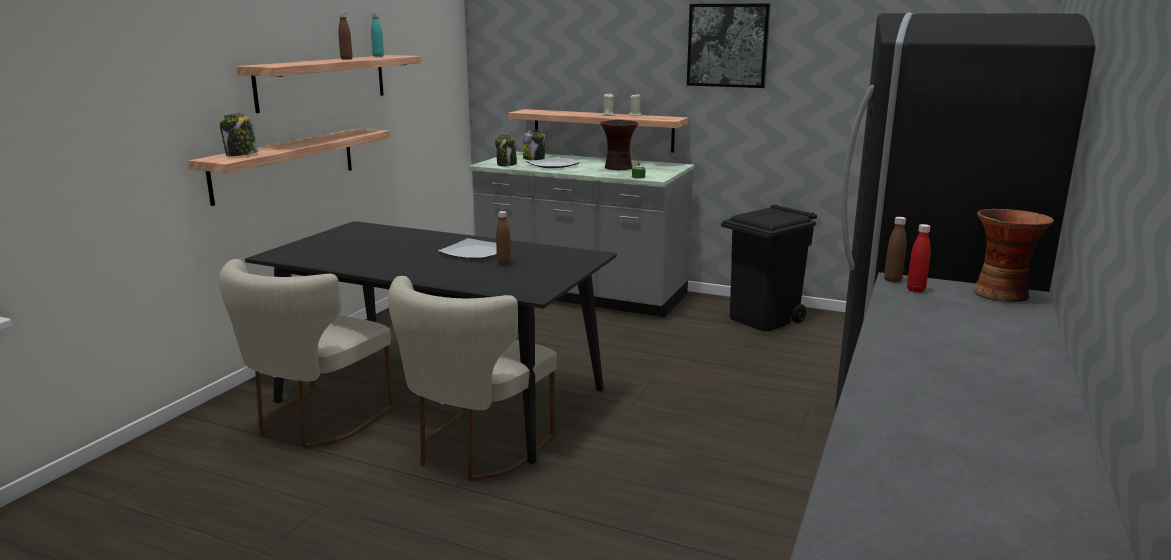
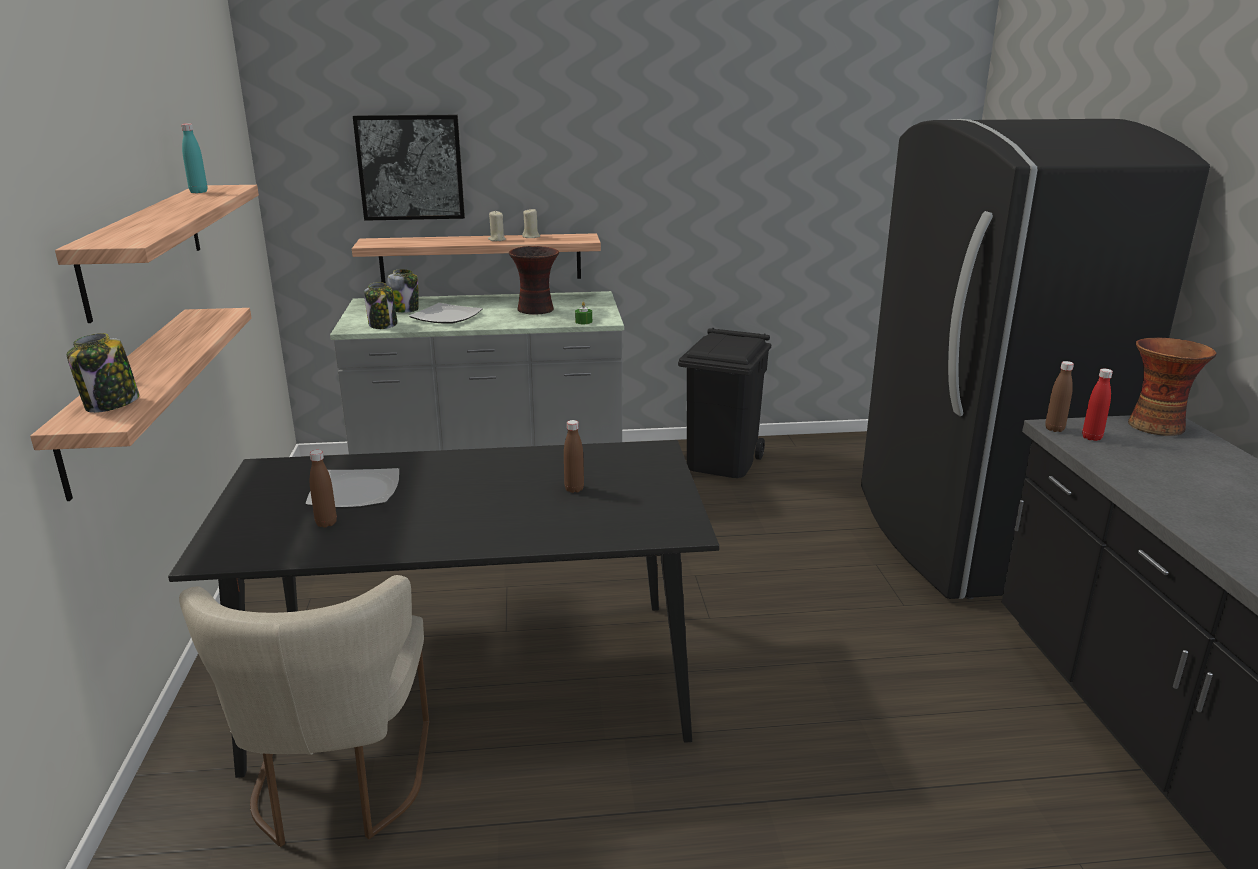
camera: 30 degrees left, 5 degrees up
brown bottle [338,13,353,60] -> brown bottle moved to [310,450,337,528]
beige chair [388,276,557,481] -> none
plate [438,238,497,259] -> plate moved to [305,468,400,508]
picture [687,4,771,88] -> picture moved to [353,115,465,221]

